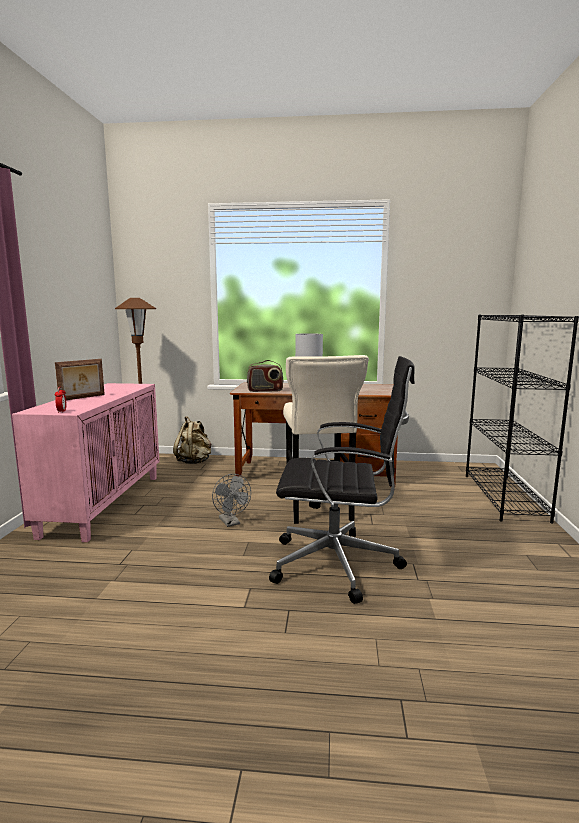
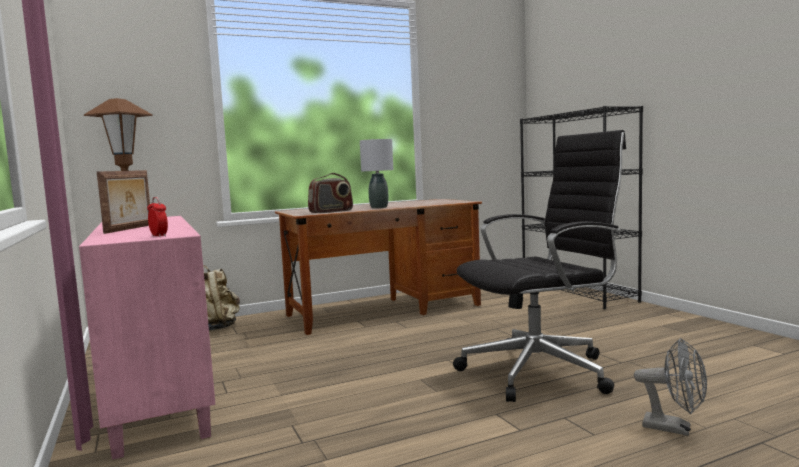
camera: 30 degrees left, 5 degrees down
grey fan [212,474,251,527] -> grey fan moved to [634,338,707,436]
beige stool [283,355,369,524] -> none

